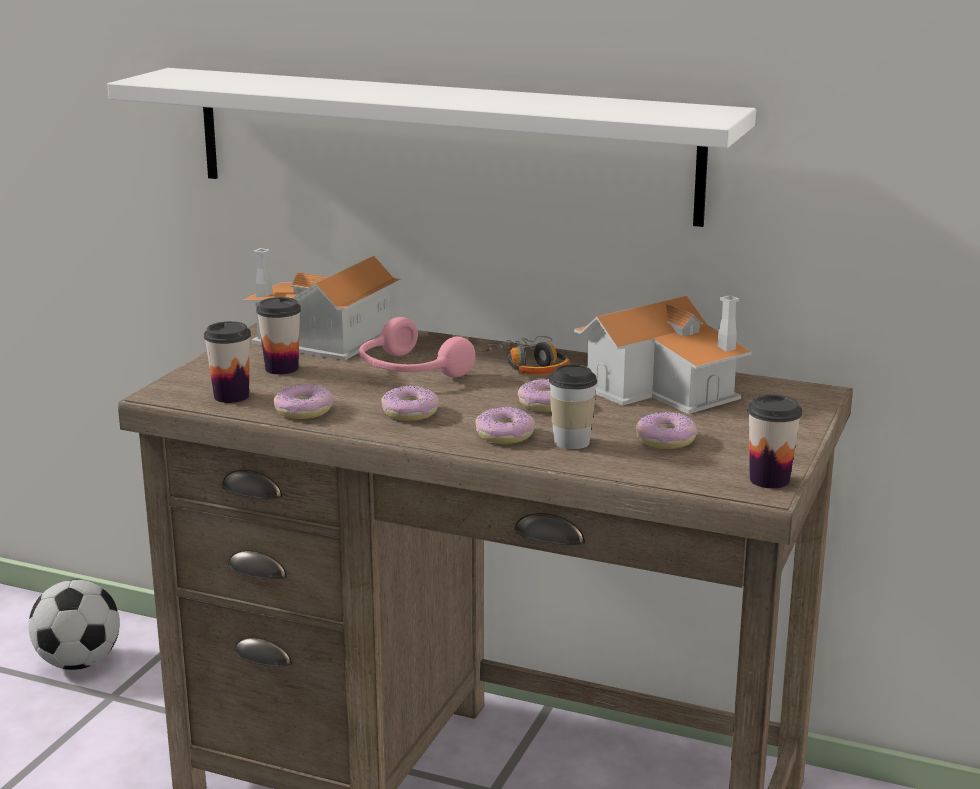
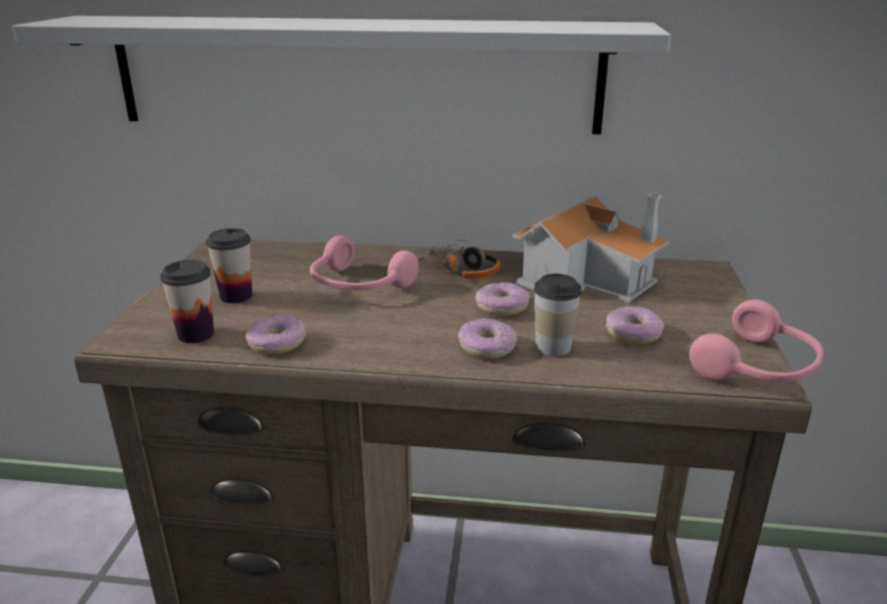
camera: 15 degrees left, 5 degrees up
football [29,580,120,670] -> none
toy house [242,248,402,360] -> none
donut [381,385,439,421] -> none
cup [748,394,802,489] -> pink headphones [689,299,823,382]

